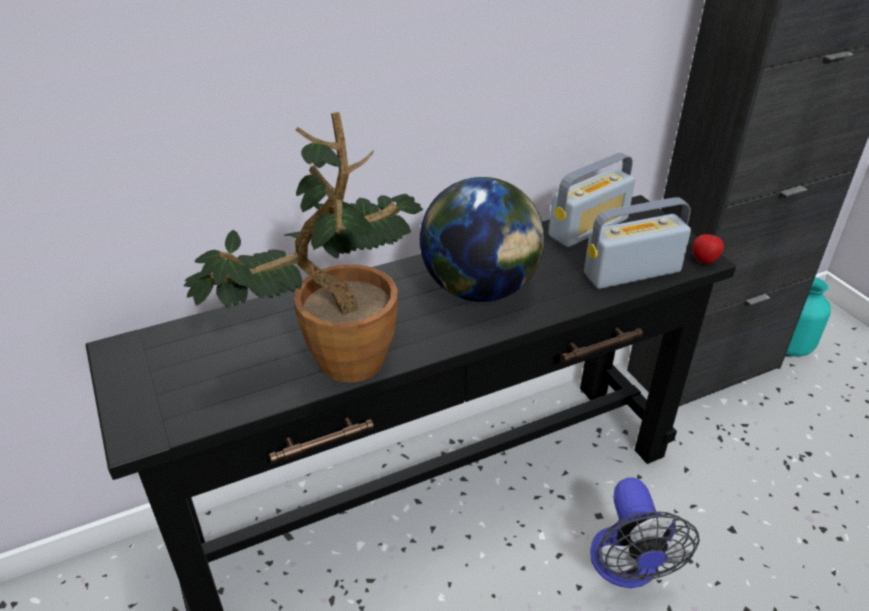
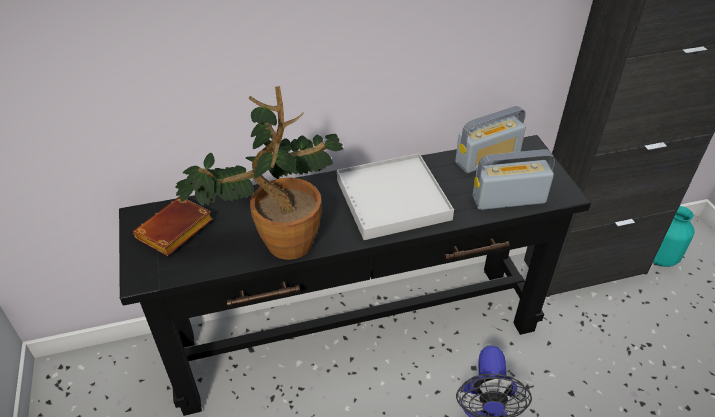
camera: 10 degrees right, 5 degrees up
globe [420,177,545,302] -> white tray [337,153,454,240]
apple [692,234,724,264] -> none
none -> brown book [133,196,213,256]

